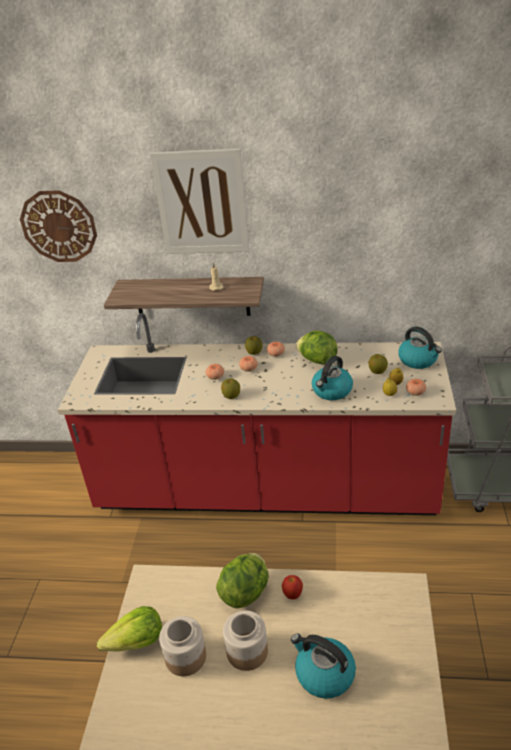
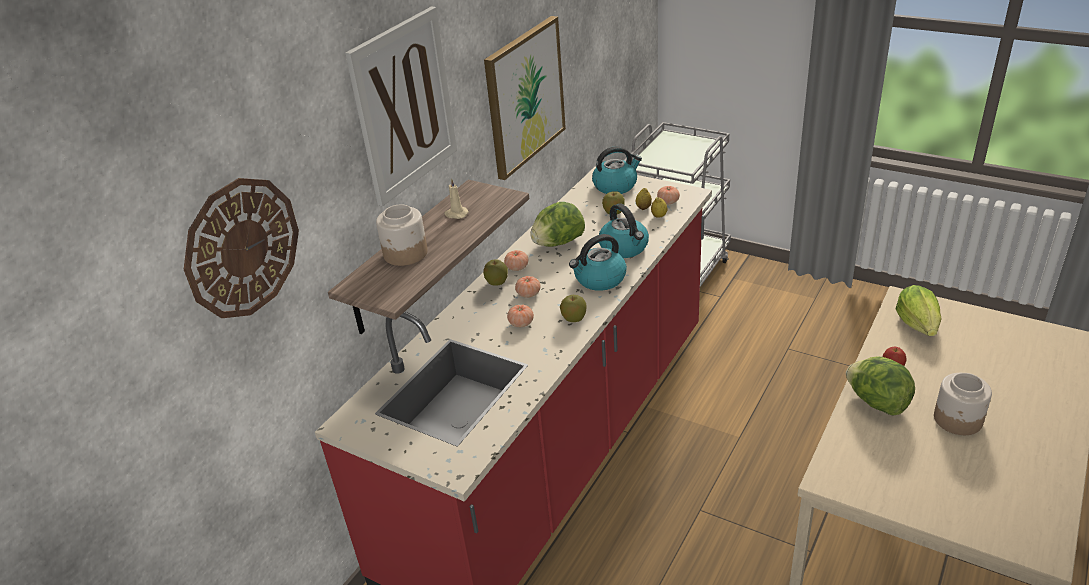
camera: 65 degrees left, 0 degrees up
lettuce [97,606,162,652] -> lettuce moved to [895,285,942,336]
jar [159,616,206,676] -> jar moved to [376,204,428,266]
kettle [291,633,356,699] -> kettle moved to [569,234,627,291]
none -> picture [484,16,566,180]

